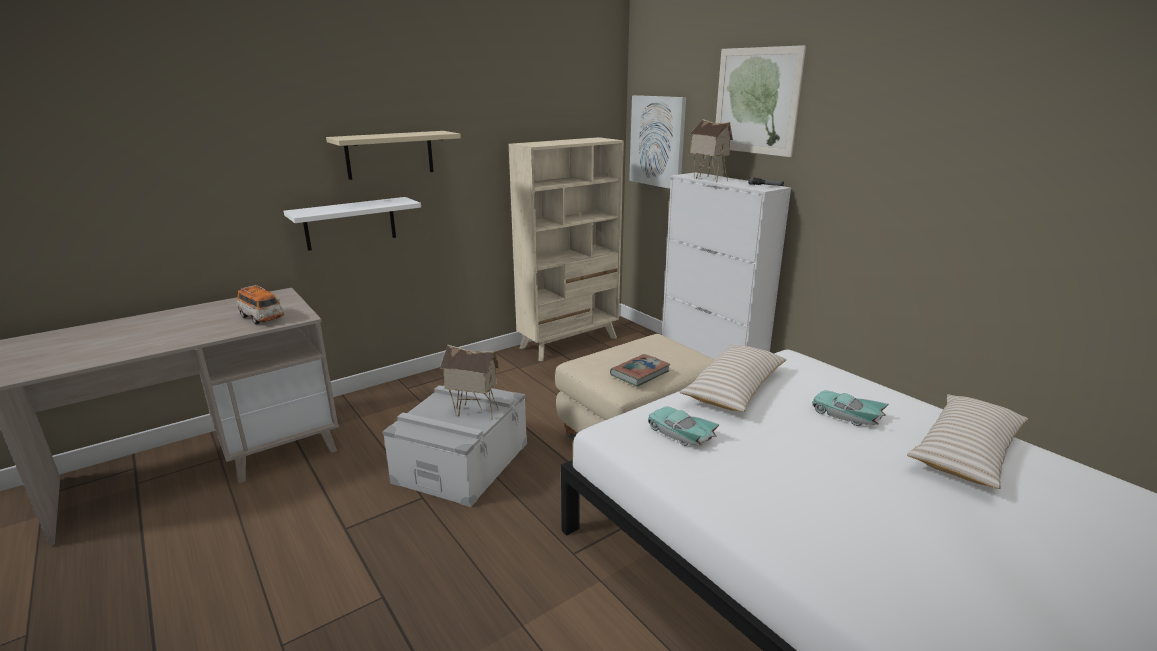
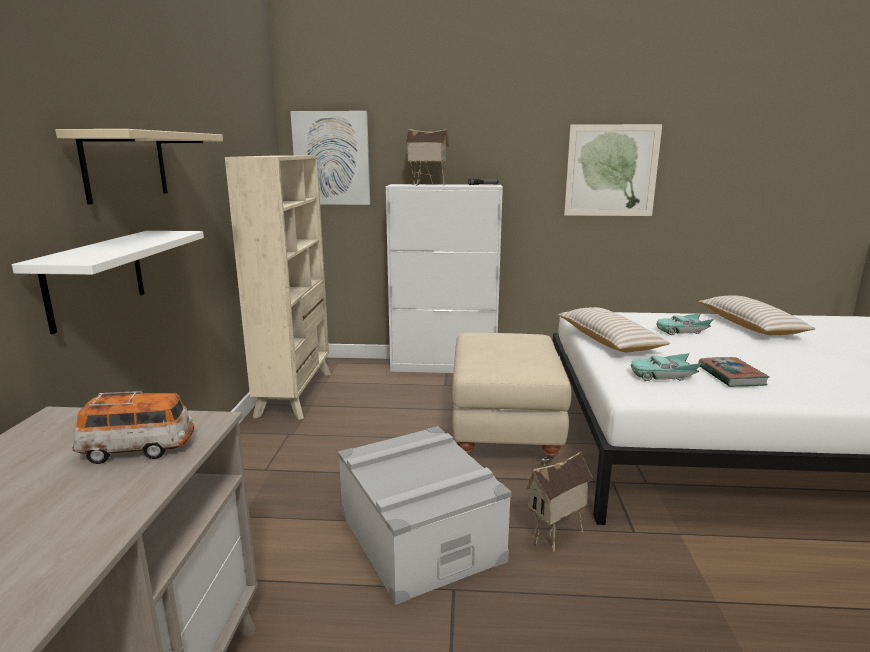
camera: 50 degrees left, 5 degrees down
toy house [440,344,499,420] -> toy house moved to [527,452,593,553]
book [610,354,671,387] -> book moved to [698,357,770,387]
picture [716,45,806,157] -> picture moved to [564,124,662,216]

